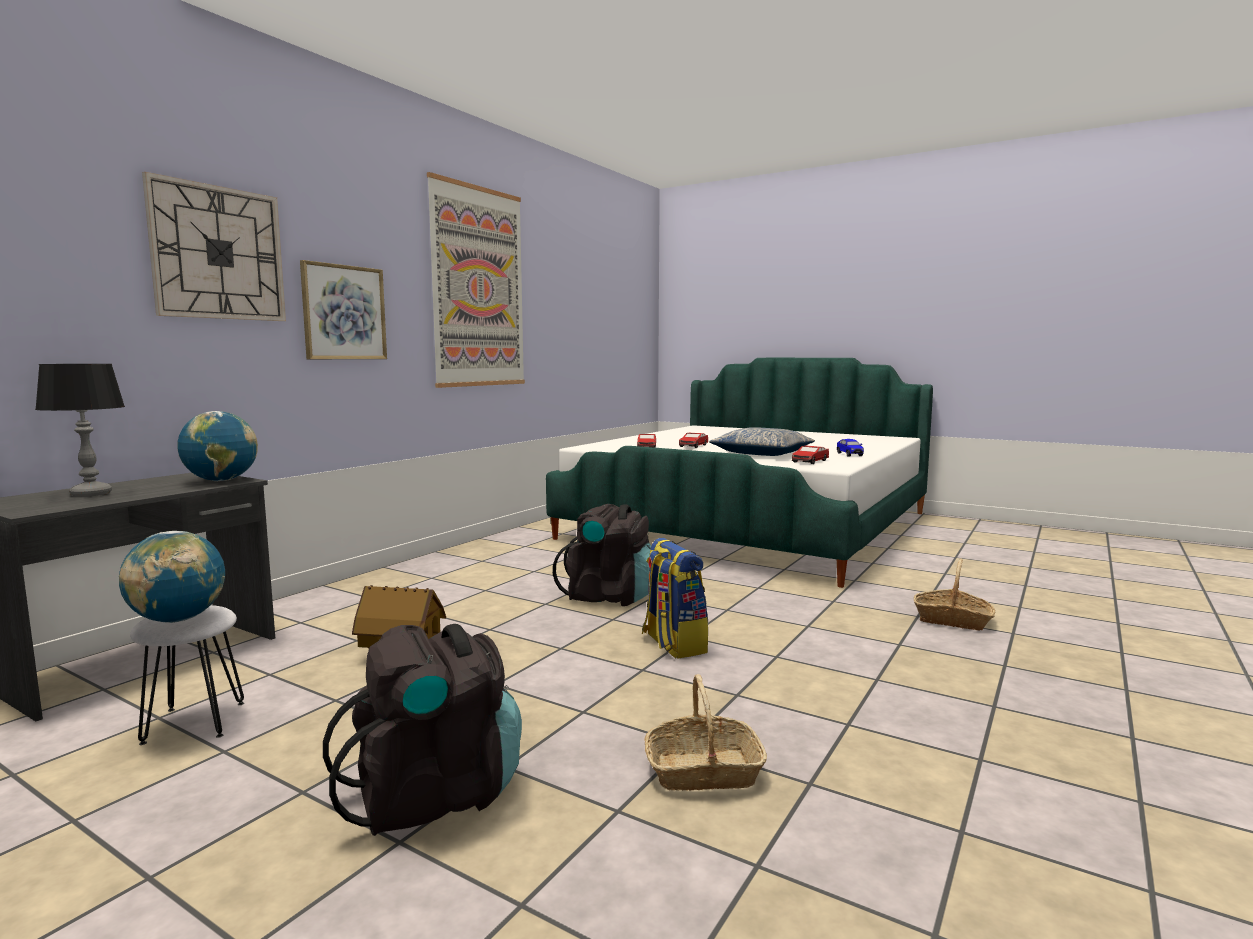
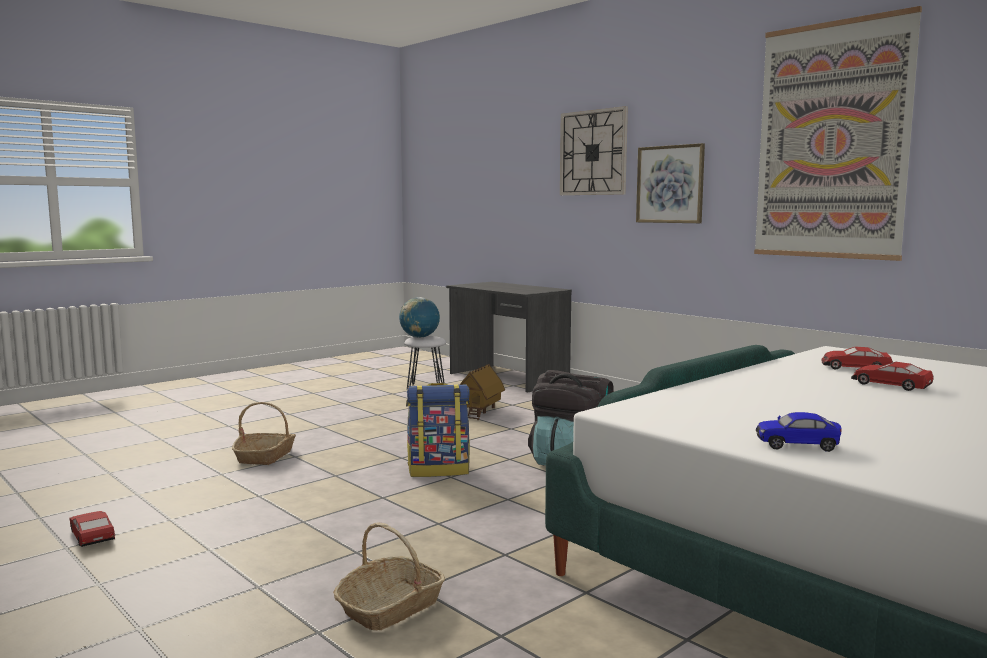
camera: 105 degrees right, 0 degrees up
table lamp [35,364,125,497] -> none
globe [177,411,258,481] -> none
black backpack [323,624,522,836] -> none
pillow [709,427,815,456] -> none
toy car [792,446,829,464] -> toy car moved to [69,511,115,547]

